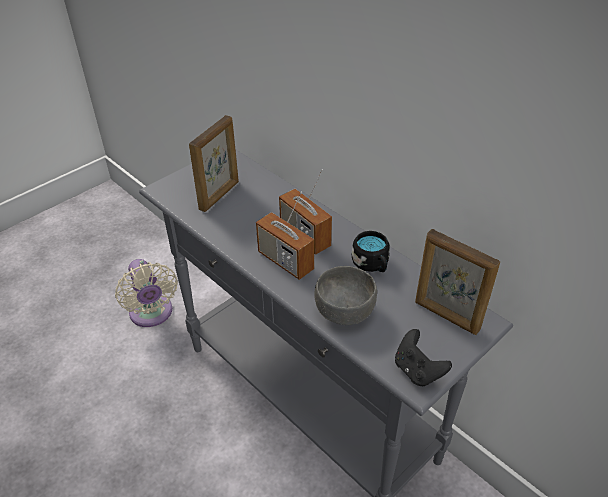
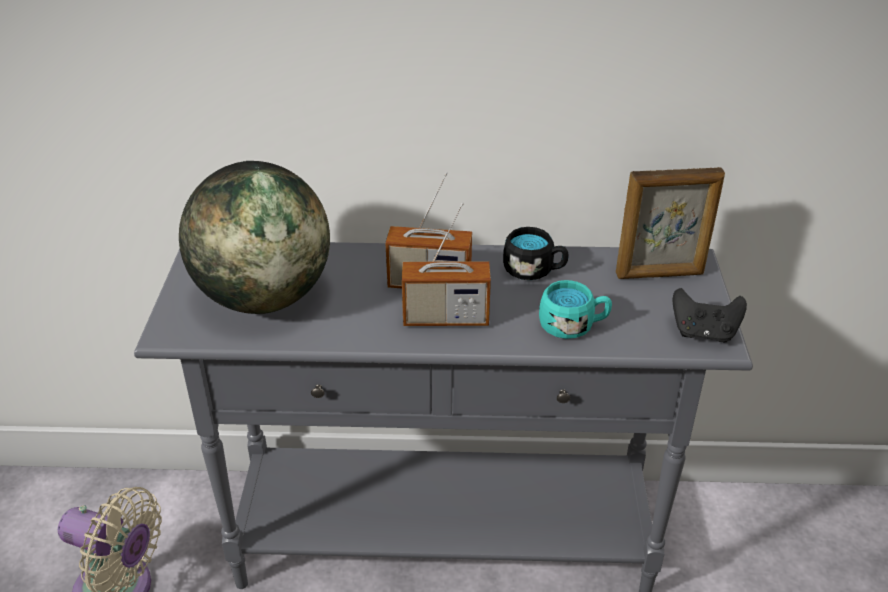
camera: 45 degrees left, 5 degrees down
picture frame [189,115,239,212] -> globe [179,161,330,314]
grey bowl [314,266,377,325] -> turquoise mug [539,280,612,339]

